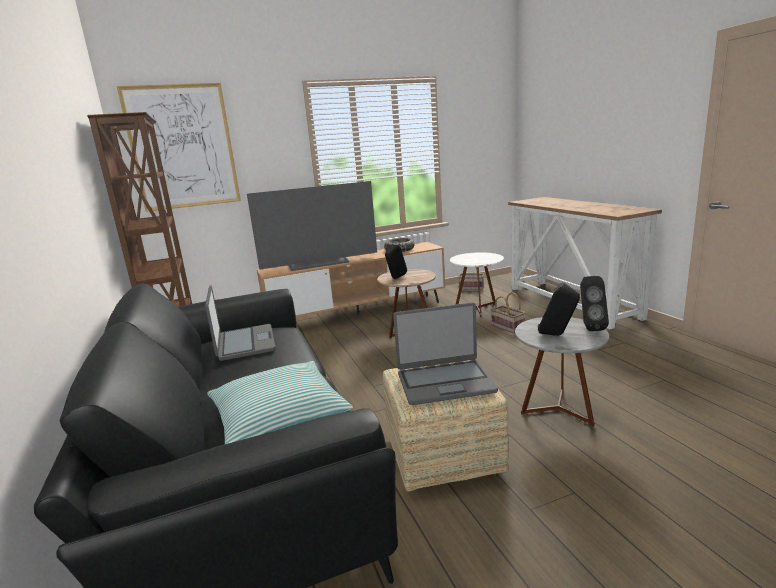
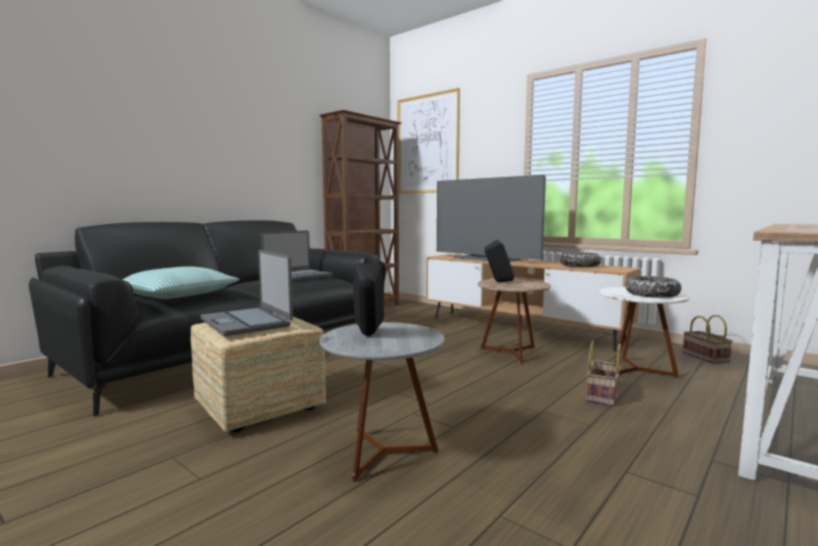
camera: 60 degrees right, 10 degrees down
black speaker [580,276,609,331] -> none
none -> bowl [625,276,682,298]

